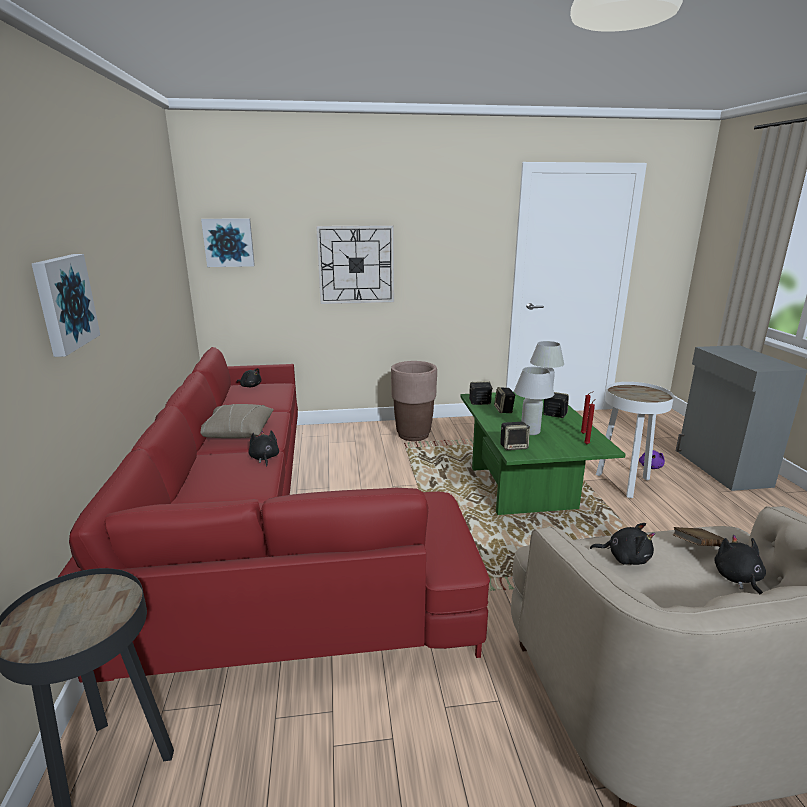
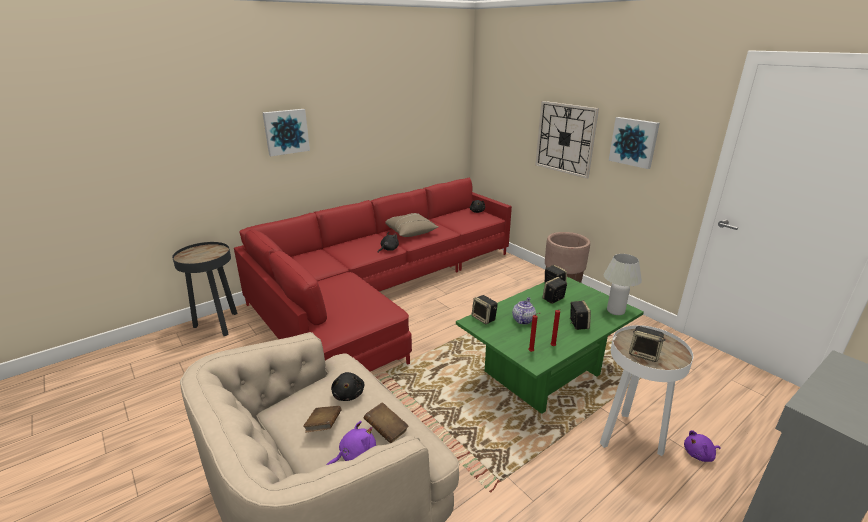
camera: 60 degrees right, 5 degrees up
picture [201,218,255,267] -> picture moved to [609,117,660,169]
white table lamp [514,367,554,435] -> teapot [512,297,536,324]
black plush toy [714,535,766,594] -> purple plush toy [327,421,376,465]
none -> brown book [303,406,341,432]
none -> speaker [629,326,666,362]

